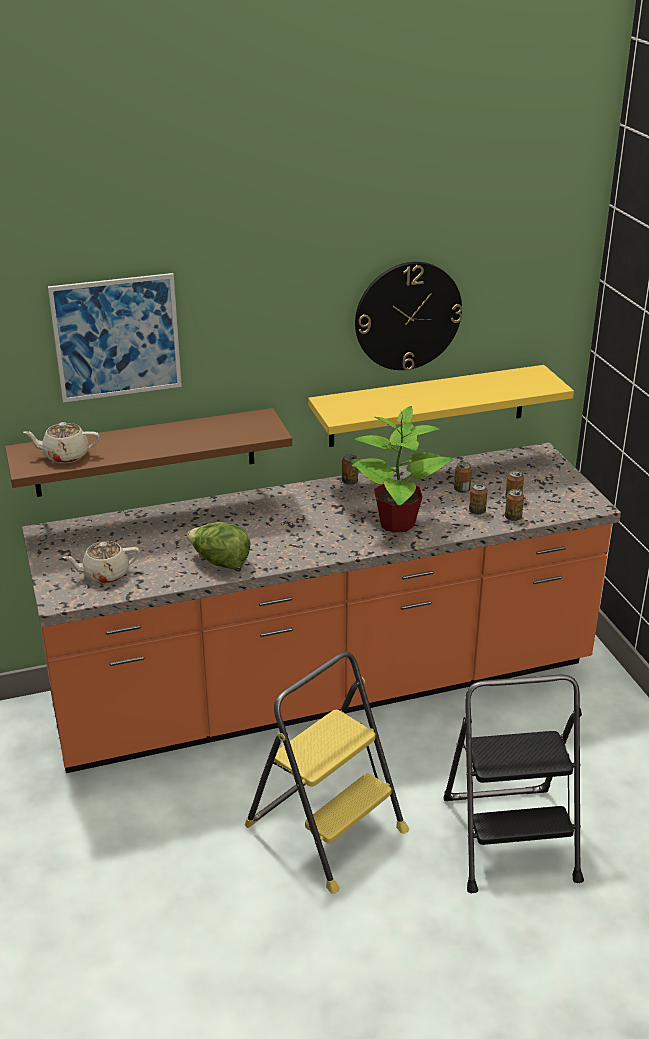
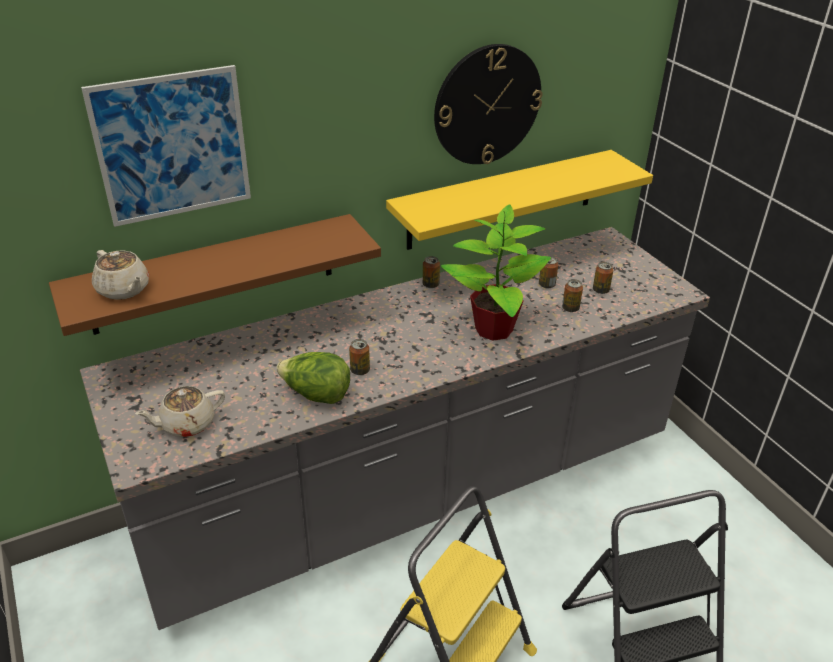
camera: 10 degrees left, 5 degrees up
orange counter [22,443,621,773] -> grey counter [80,227,710,630]
beige teapot [23,422,100,463] -> beige teapot turned 120 degrees counterclockwise [92,250,149,300]
can [505,489,524,521] -> can moved to [349,339,370,375]

